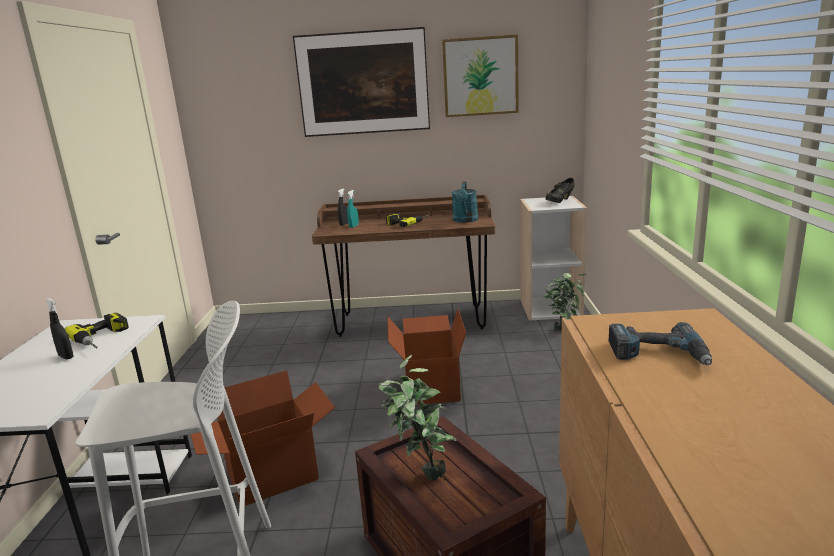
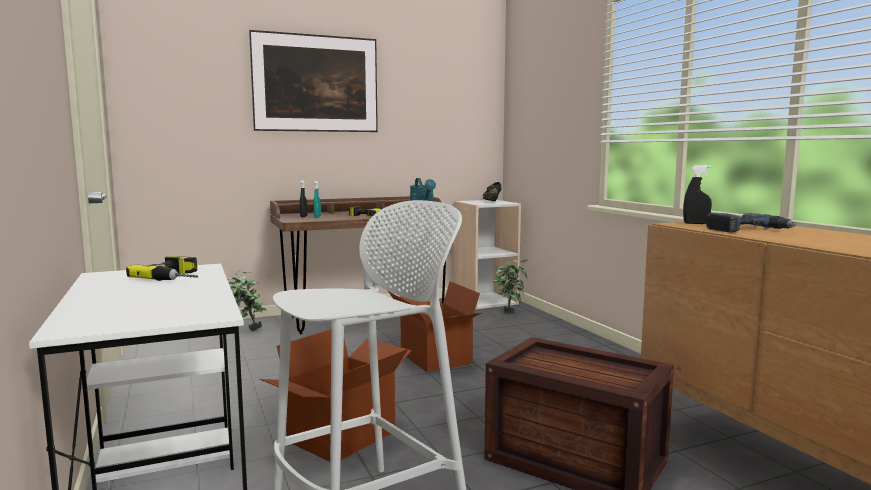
camera: 25 degrees left, 10 degrees down
black spray bottle [46,298,73,359] -> black spray bottle moved to [683,165,712,224]
potted plant [379,355,457,481] -> potted plant moved to [227,269,267,331]
picture [442,34,519,117] -> none

